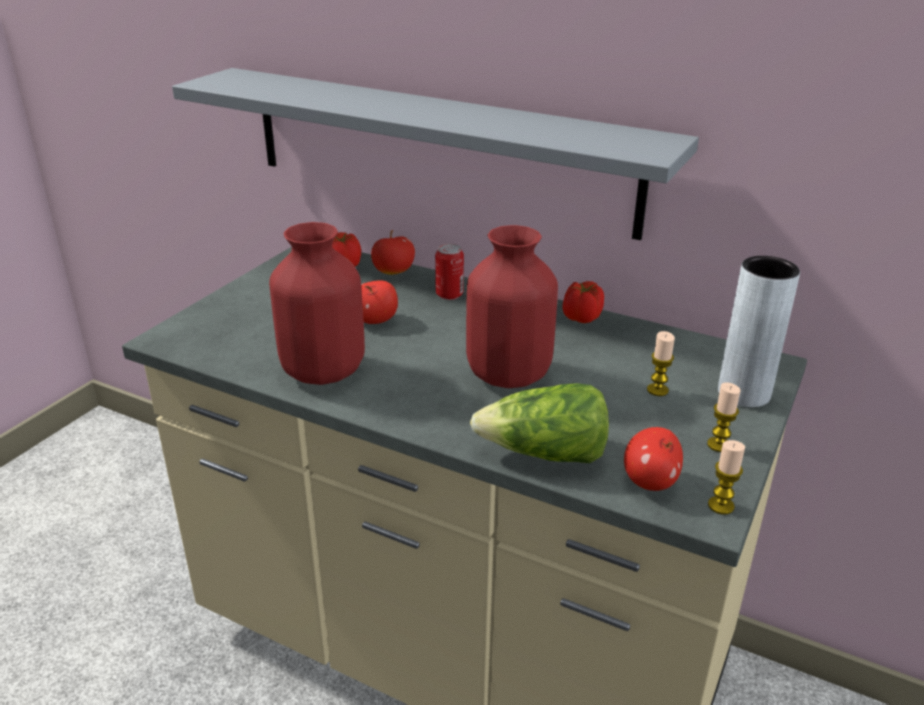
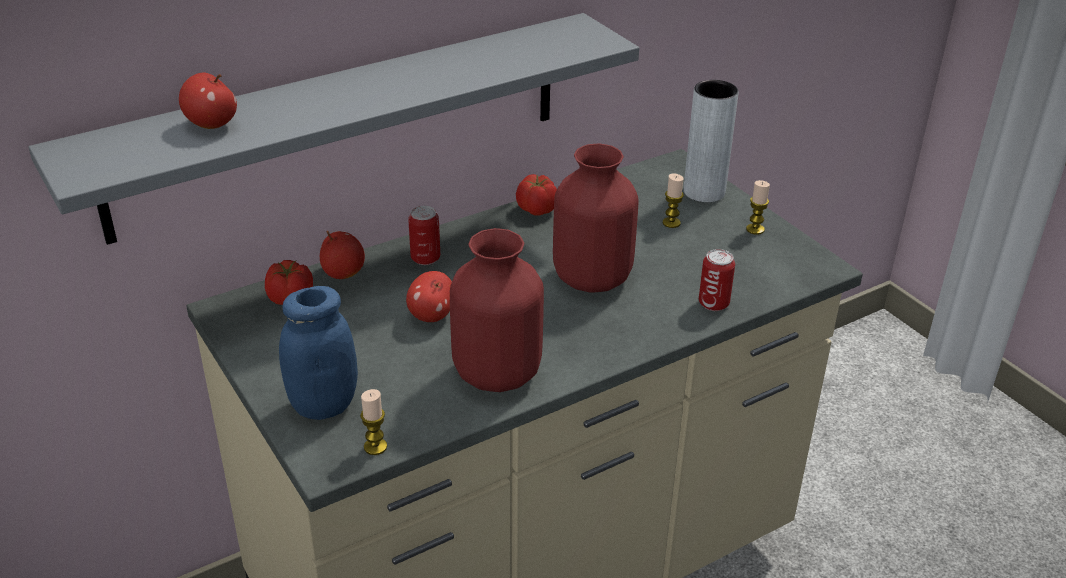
camera: 60 degrees left, 5 degrees up
lettuce [470,383,609,463] -> can [699,249,735,311]
apple [624,427,683,491] -> apple moved to [179,72,237,129]
candle [708,440,745,515] -> candle moved to [360,389,387,455]
none -> blue jar [279,286,358,420]

